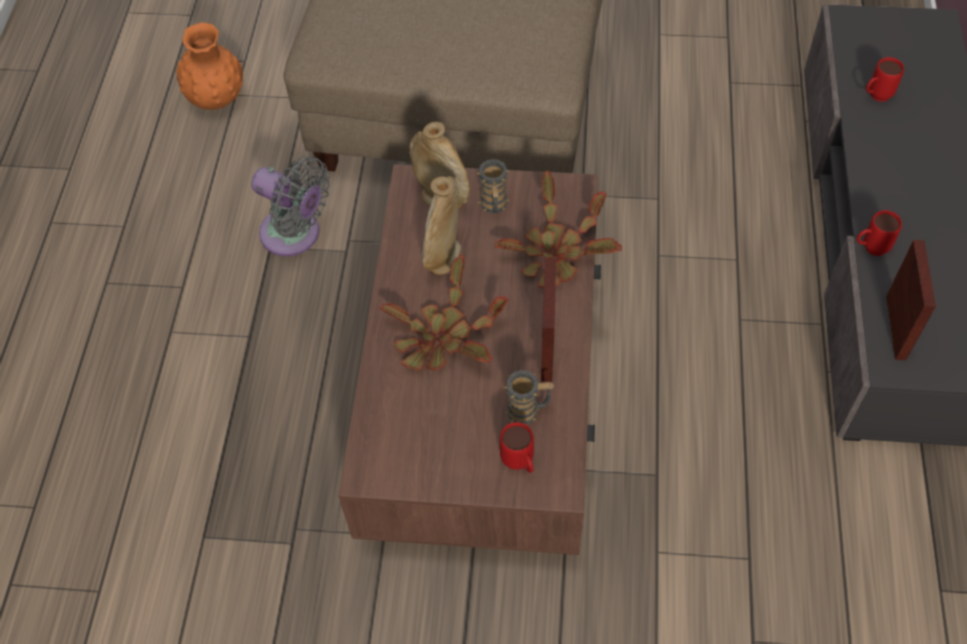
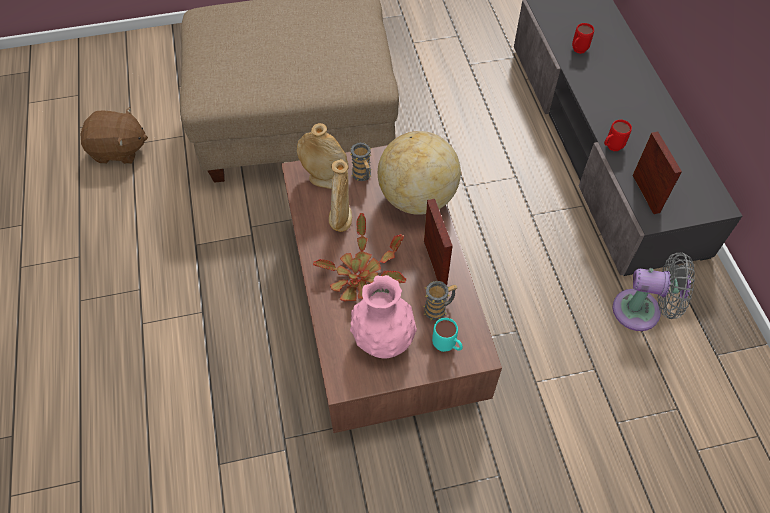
camera: 20 degrees left, 0 degrees up
orange vase [176,22,243,110] -> brown plush toy [81,107,148,164]
grey fan [251,156,330,256] -> grey fan moved to [613,252,695,331]
potted plant [495,171,622,288] -> globe [378,131,461,215]
red mug [500,422,534,473] -> turquoise mug [432,318,463,352]
none -> pink vase [350,275,417,359]

